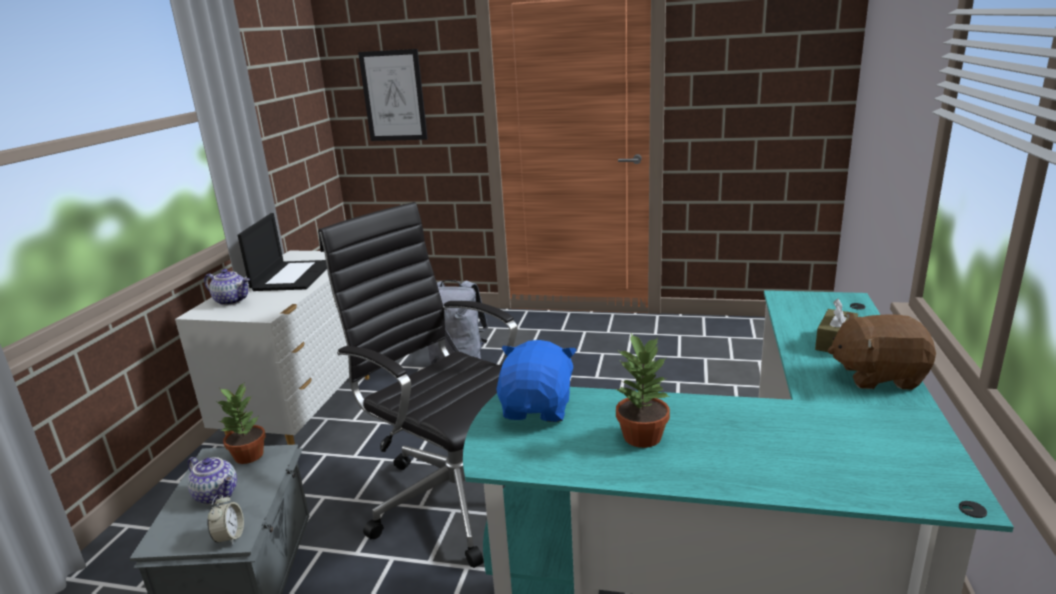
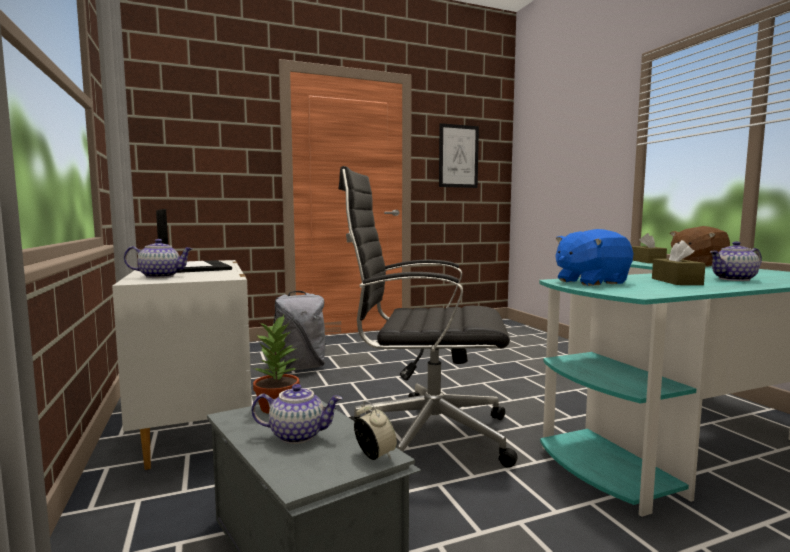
camera: 35 degrees left, 15 degrees down
picture [358,49,428,141] -> picture moved to [439,123,479,188]
blue plush toy [496,340,577,422] -> blue plush toy turned 90 degrees counterclockwise [556,229,633,286]
potted plant [616,334,670,448] -> brown tissue box [652,240,706,285]
none -> teapot [710,241,762,281]

